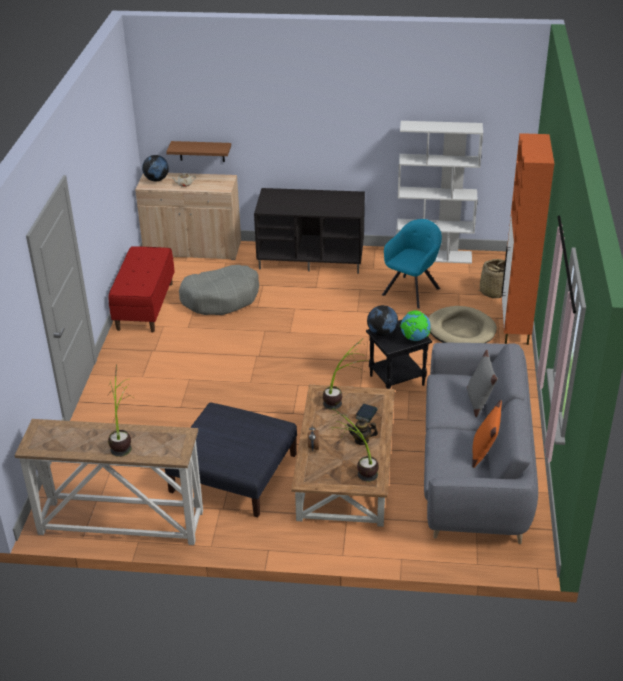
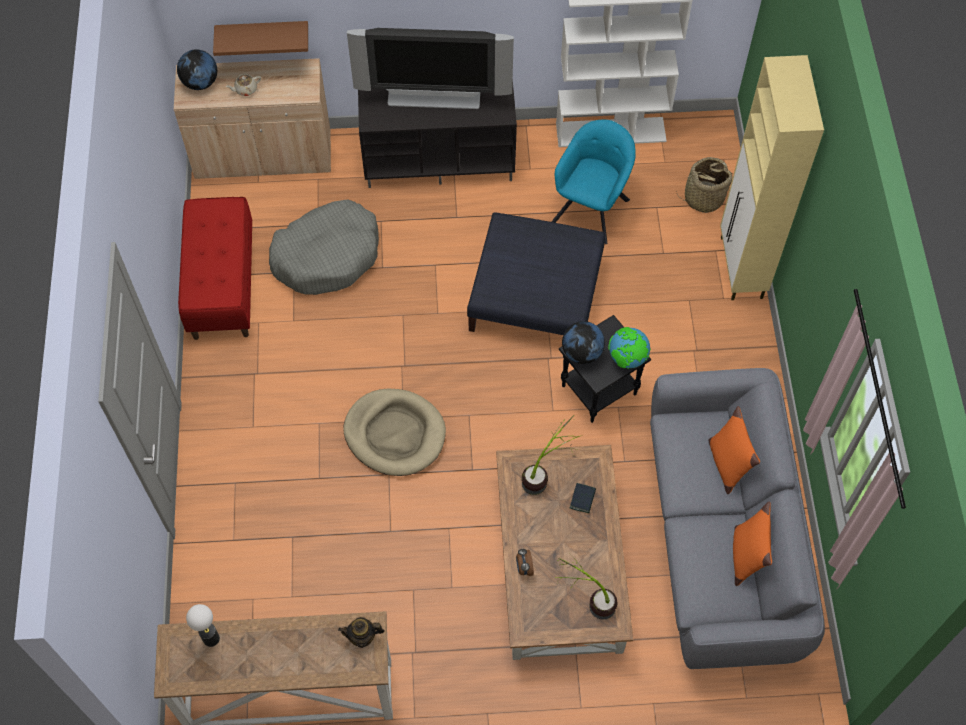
camera: 10 degrees left, 25 degrees up
potted plant [107,364,132,457] -> none
blue ottoman [165,402,297,517] -> blue ottoman moved to [467,212,605,335]
teapot [347,419,378,445] -> teapot moved to [338,617,385,648]
beige dog bed [428,306,497,343] -> beige dog bed moved to [343,388,446,476]
grey pillow [467,350,498,417] -> orange pillow [708,406,760,494]
orange cabinet [502,133,554,345] -> beige cabinet [720,55,824,300]
none -> table lamp [186,604,220,647]
none -> television [347,28,514,109]

